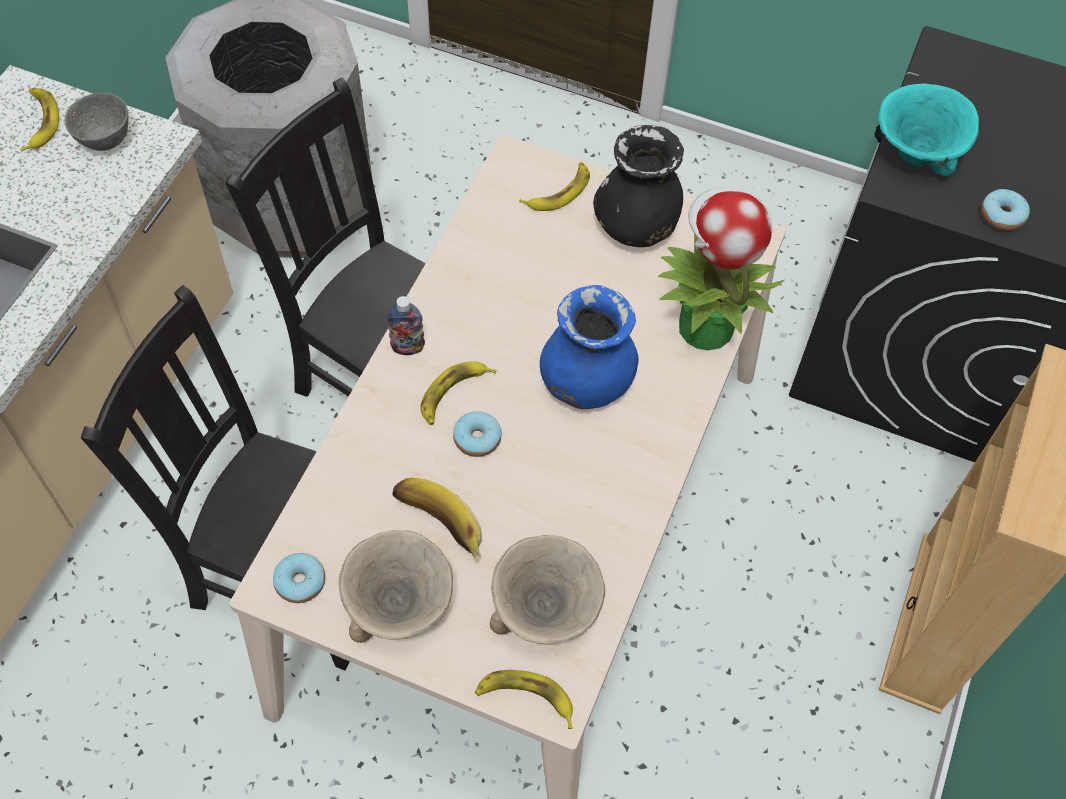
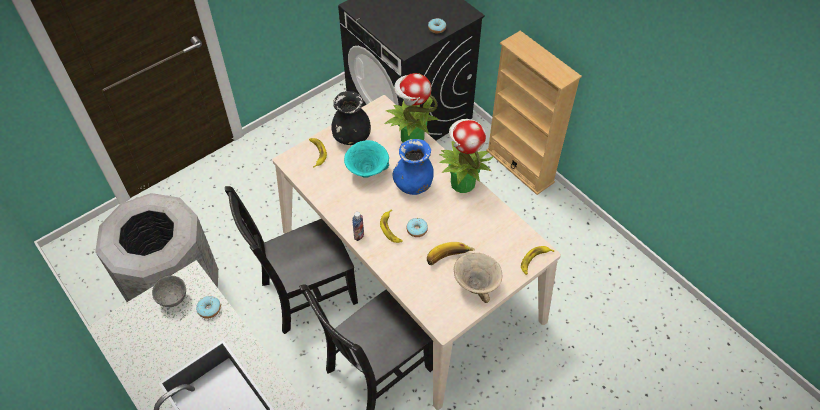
camera: 60 degrees left, 5 degrees down
banana [20,88,59,152] -> none
donut [273,553,325,603] -> donut moved to [196,296,221,319]
beige bowl [490,535,605,644] -> none
turquoise bowl [879,84,979,176] -> turquoise bowl moved to [344,140,389,178]
none -> potted plant [439,119,494,193]

